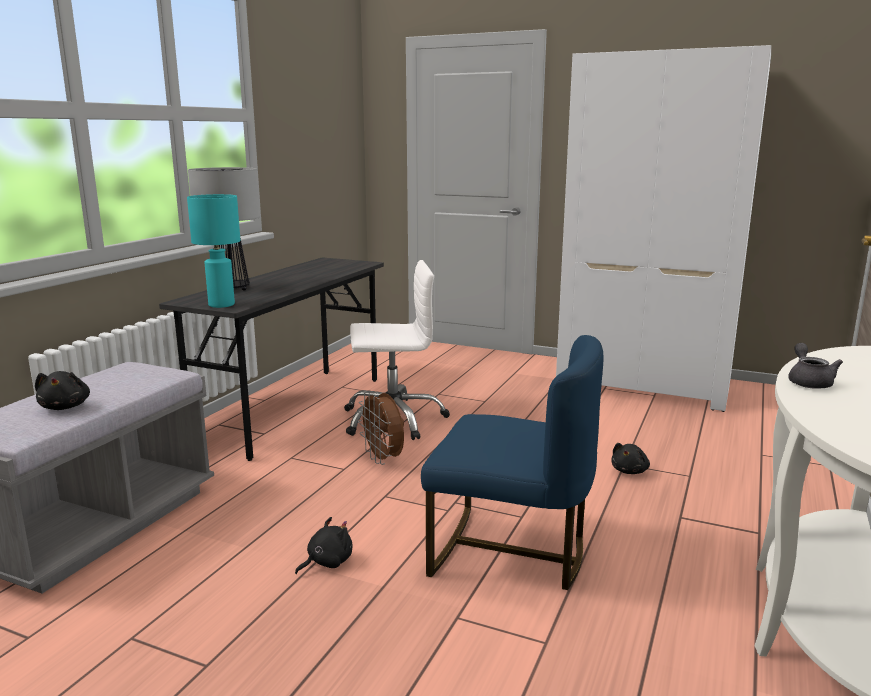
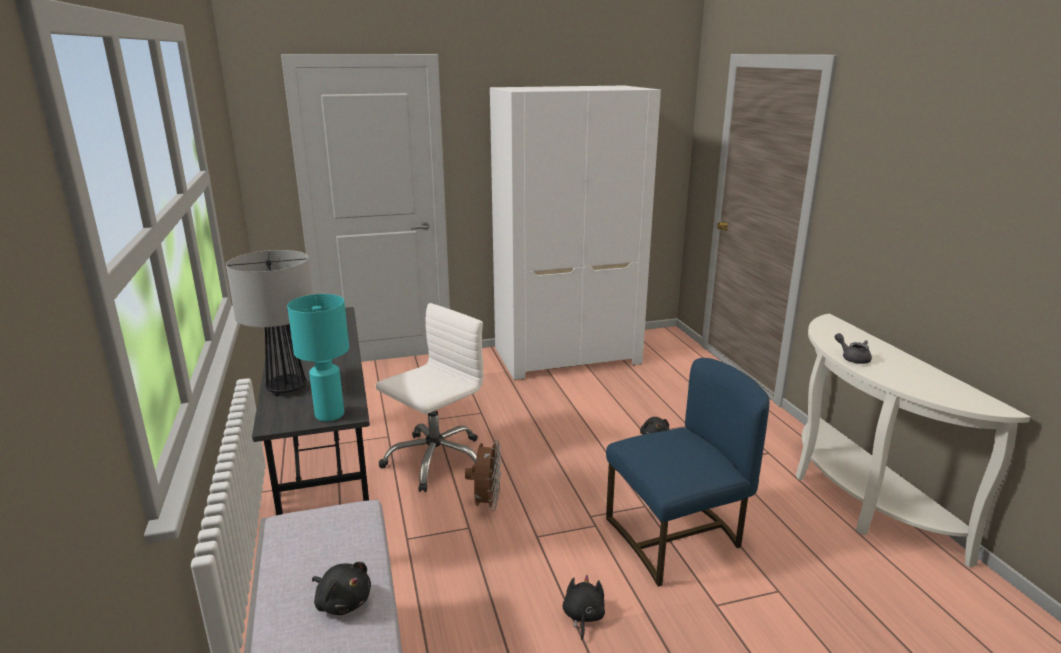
camera: 40 degrees left, 5 degrees up
brown fan [357,391,404,465] -> brown fan turned 105 degrees counterclockwise [465,439,501,511]

